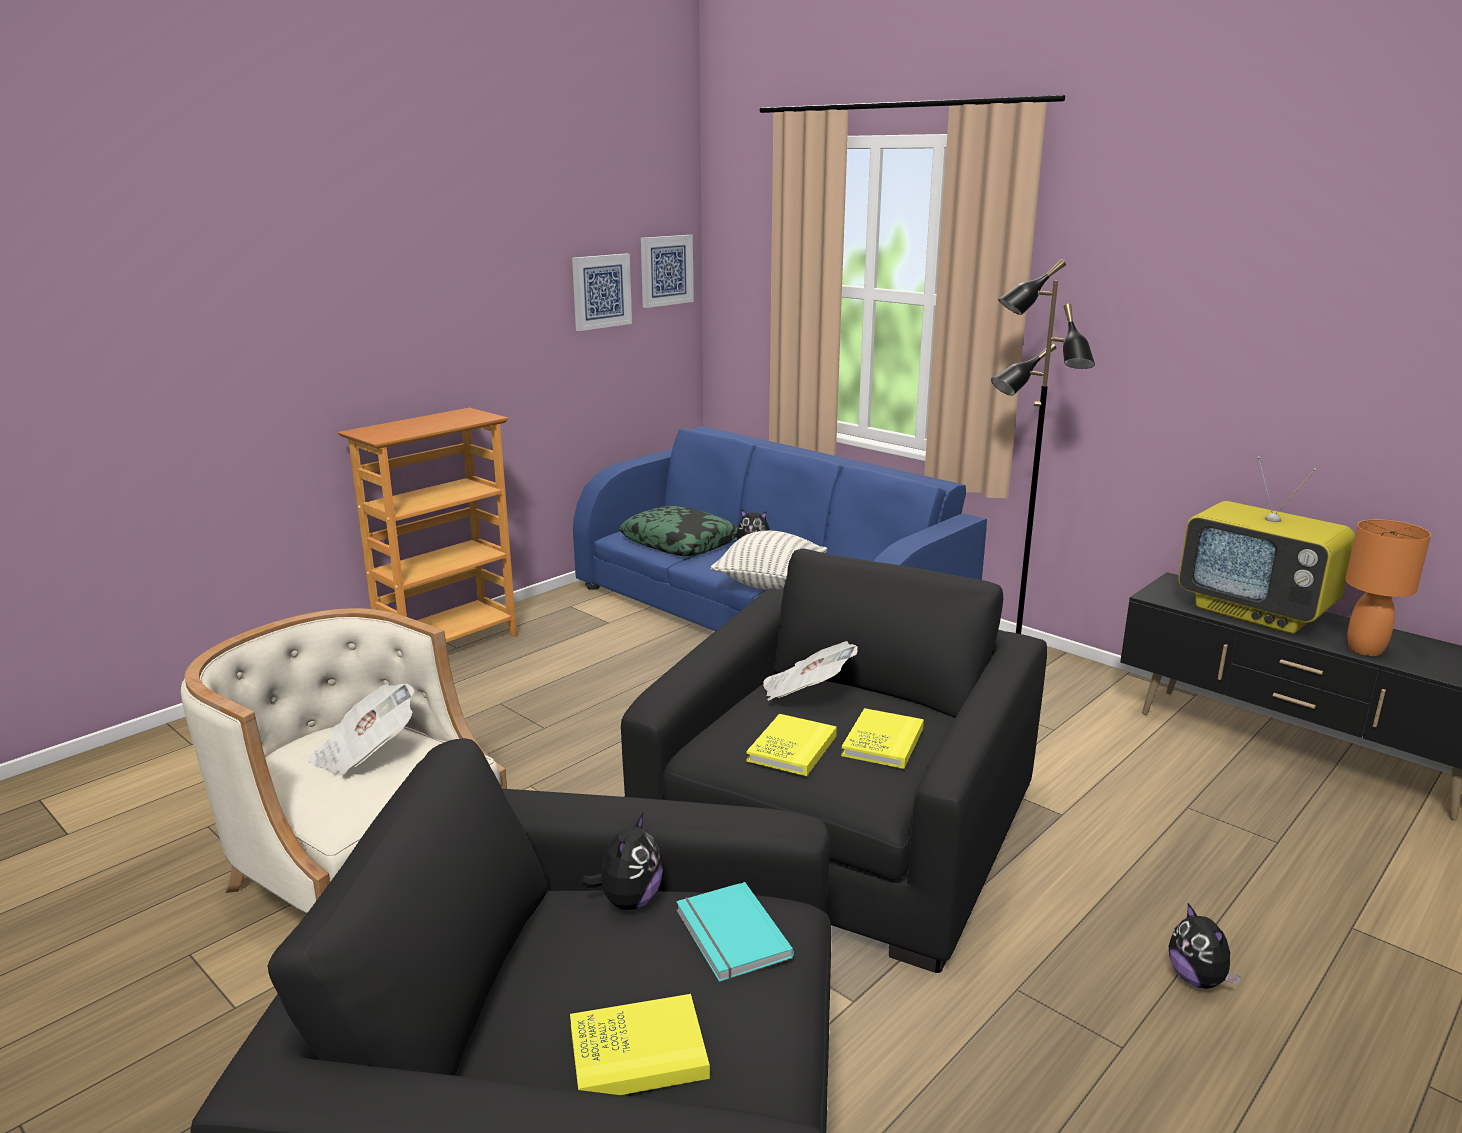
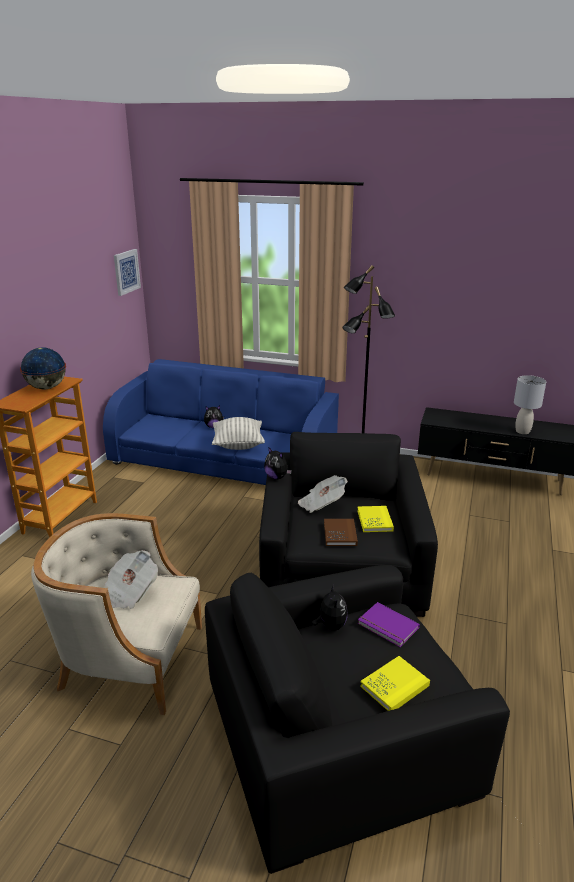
camera: 25 degrees left, 5 degrees up
picture [572,254,632,331] -> none
pillow [619,506,738,556] -> none
turquoise book [676,882,794,982] -> purple book [358,602,420,647]
yellow book [746,714,837,776] -> brown book [324,519,358,546]
plush toy [1169,903,1241,989] -> plush toy moved to [264,447,292,480]
television [1178,456,1355,634] -> none
orange table lamp [1345,519,1431,656] -> grey table lamp [514,375,546,434]
none -> globe [20,347,66,390]

